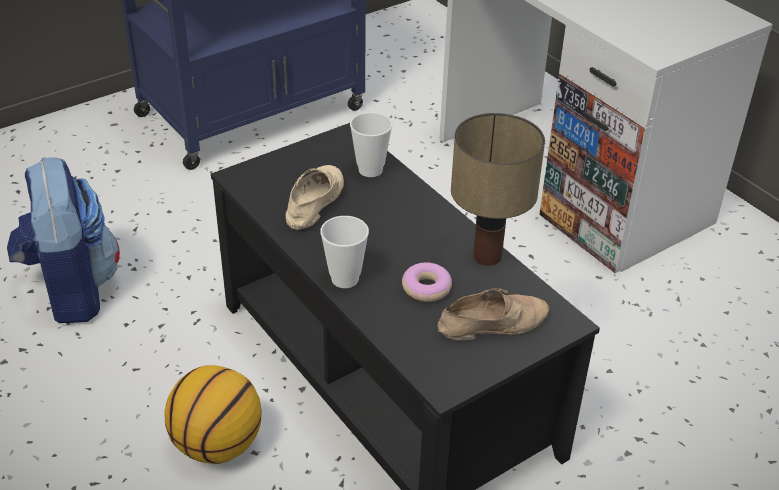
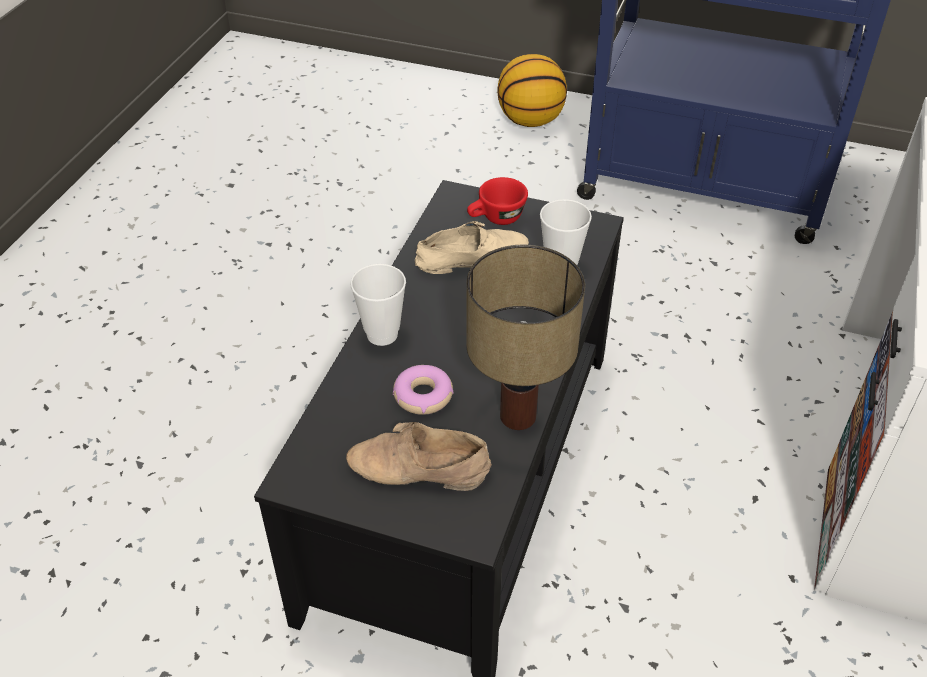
camera: 55 degrees right, 5 degrees up
backpack [7,158,120,323] -> none
basketball [164,365,262,464] -> basketball moved to [497,54,567,127]
beige shoe [438,288,549,340] -> beige shoe turned 150 degrees clockwise [346,422,492,491]
none -> red cup [467,177,528,225]

